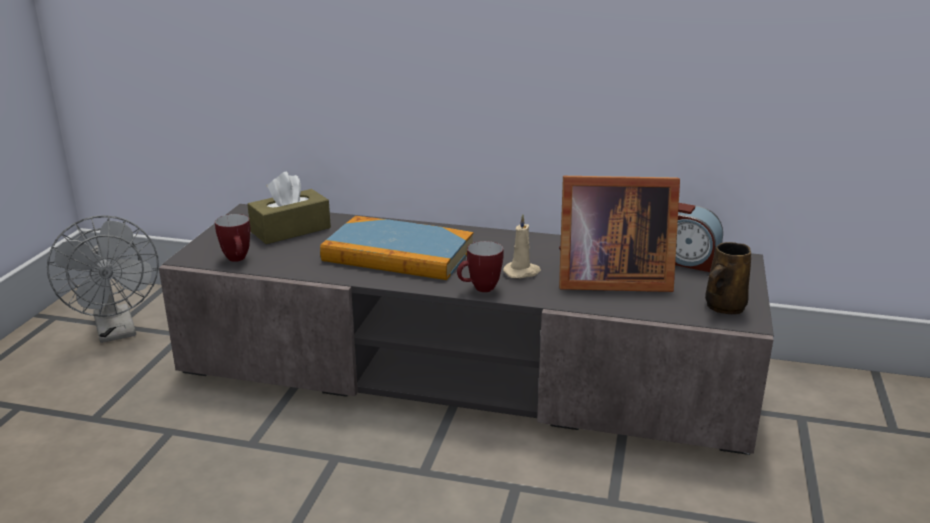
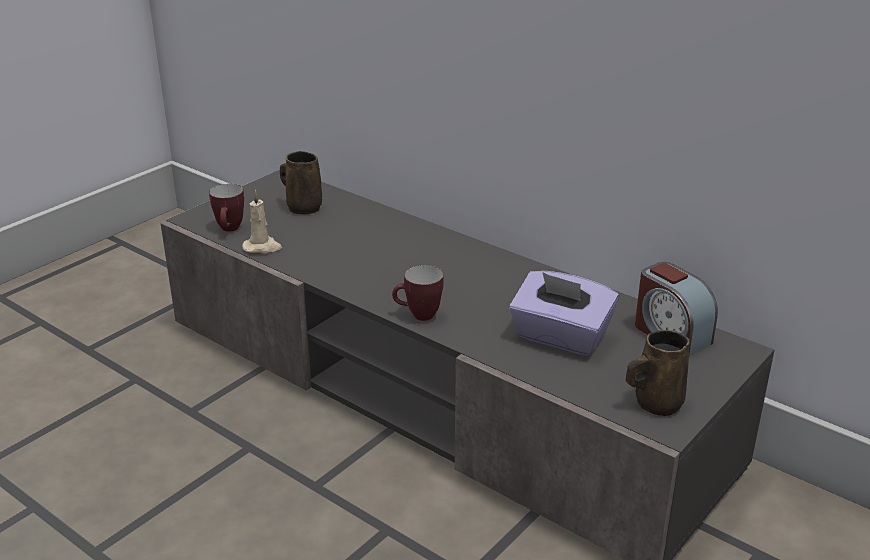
camera: 25 degrees right, 5 degrees up
grey fan [47,215,159,343] -> none
brown tissue box [247,172,331,244] -> brown mug [280,151,322,214]
book [320,216,474,280] -> none
beige candle [503,214,541,278] -> beige candle moved to [242,190,282,253]
picture frame [559,176,680,292] -> purple tissue box [509,271,619,356]

